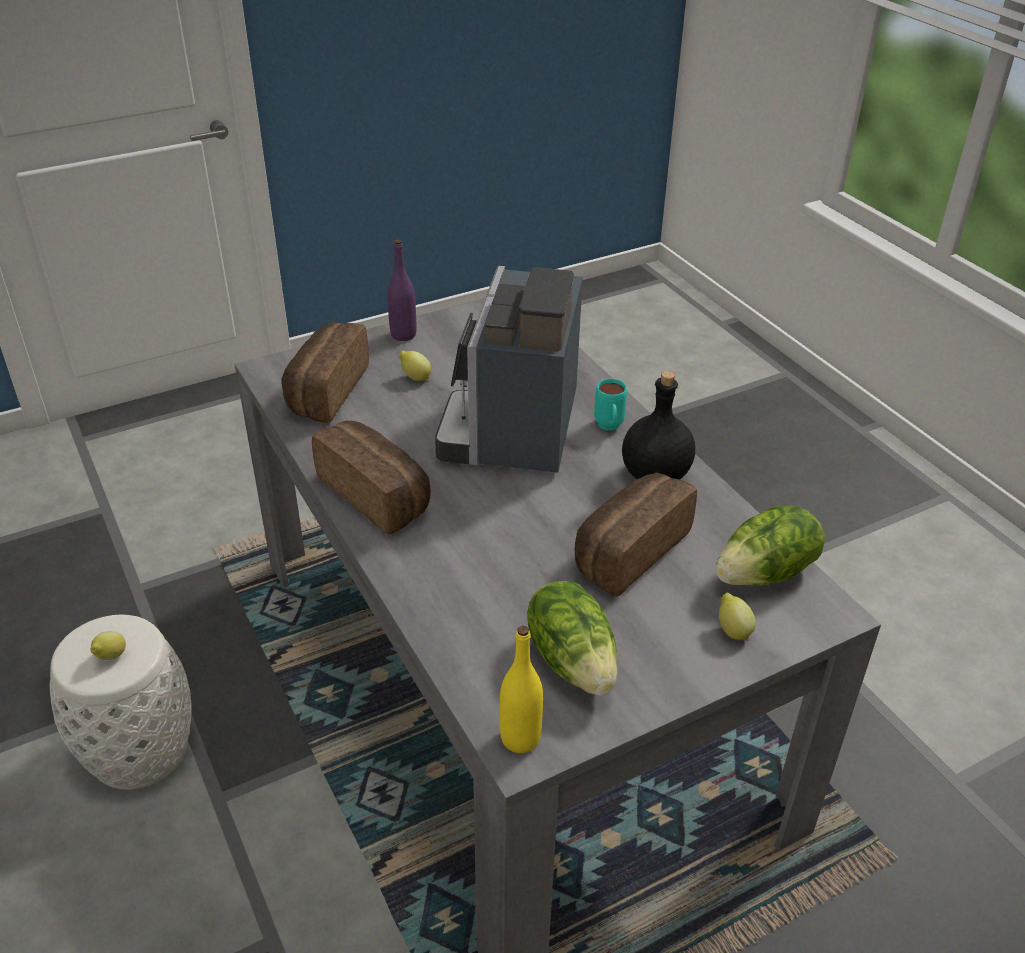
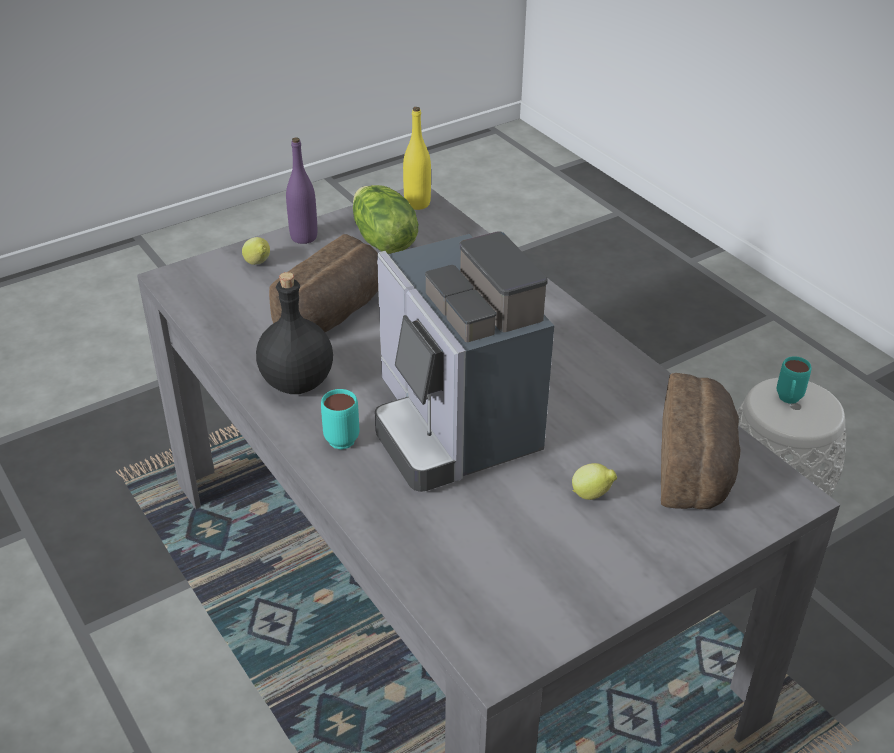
camera: 175 degrees right, 0 degrees up
lemon [90,631,126,660] -> turquoise mug [777,356,811,404]
bread [312,421,431,534] -> none
purple bottle [387,239,416,341] -> purple bottle moved to [286,137,317,244]
coffee machine [435,266,583,473] -> coffee machine turned 150 degrees clockwise [375,231,554,492]
lettuce [716,506,825,586] -> none

